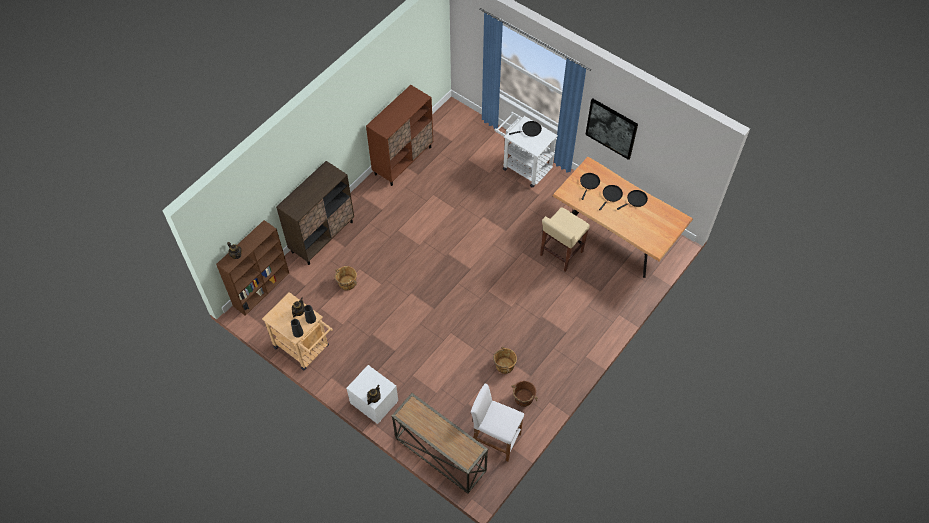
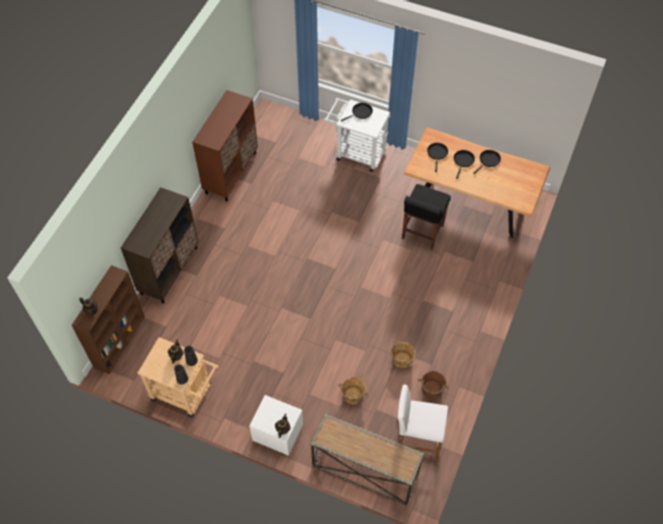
camera: 15 degrees left, 0 degrees up
brown bucket [335,266,357,291] -> brown bucket moved to [338,377,368,405]
beige stool [540,207,590,272] -> black stool [402,184,451,250]
picture [585,98,638,160] -> none

